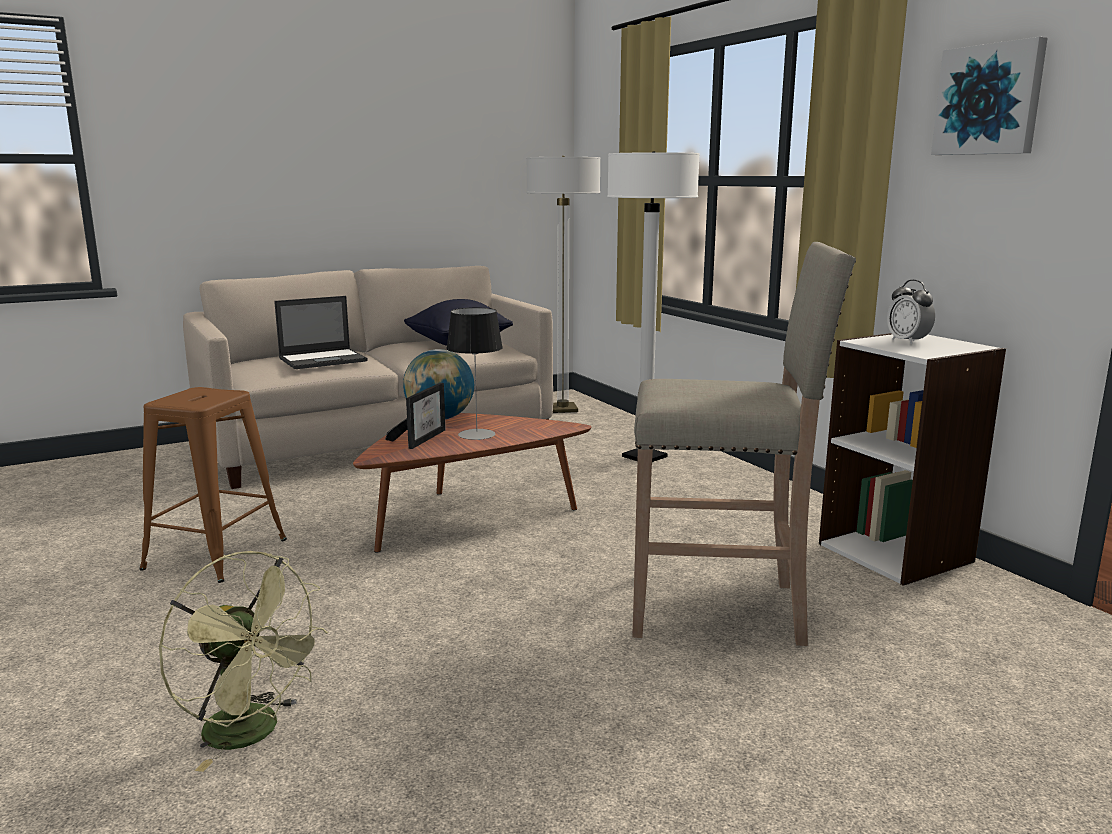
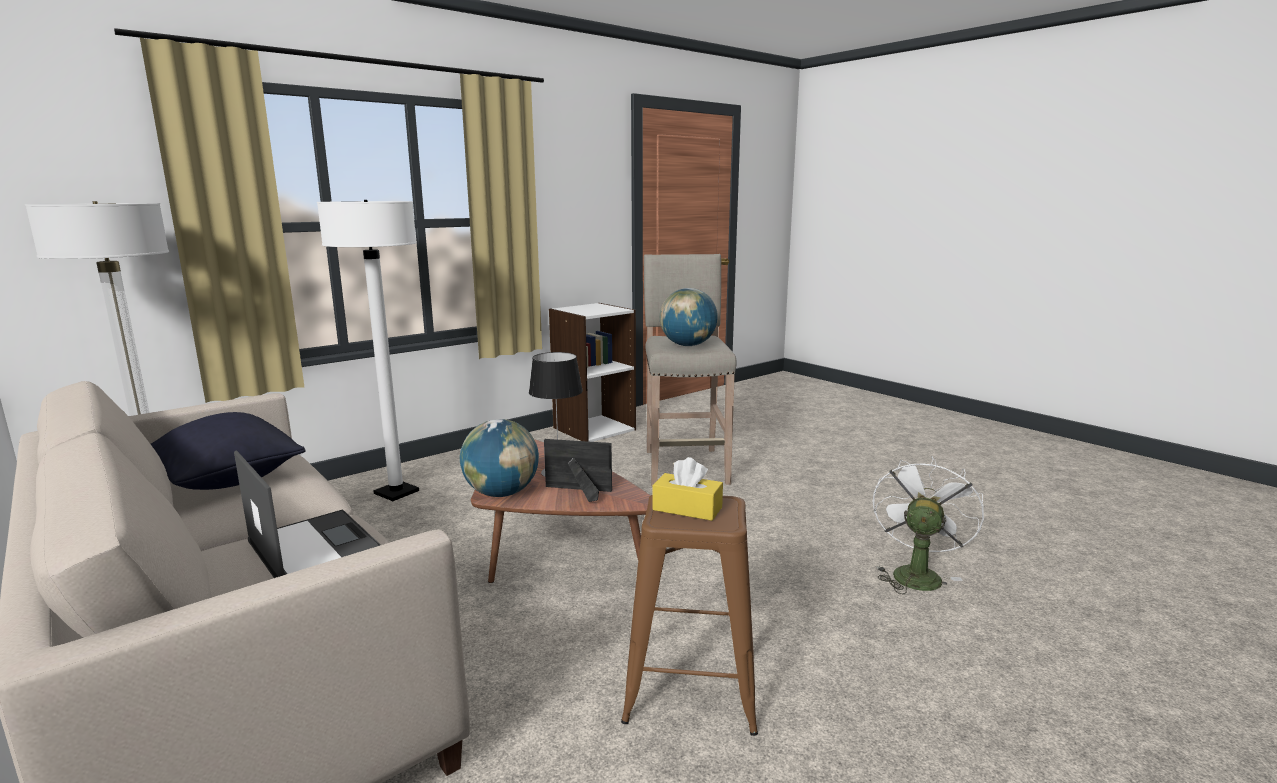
camera: 100 degrees left, 0 degrees up
green fan [158,551,328,772] -> white fan [873,456,984,594]
alarm clock [887,280,935,344] -> none
picture [931,37,1048,155] -> none
none -> yellow tissue box [653,457,723,521]
none -> globe [660,288,718,346]

